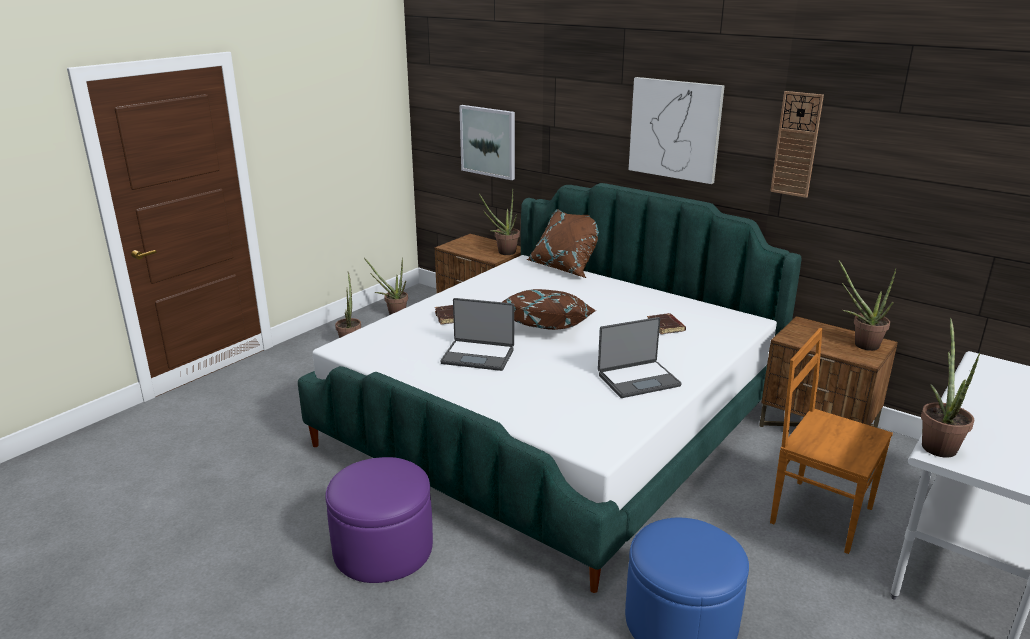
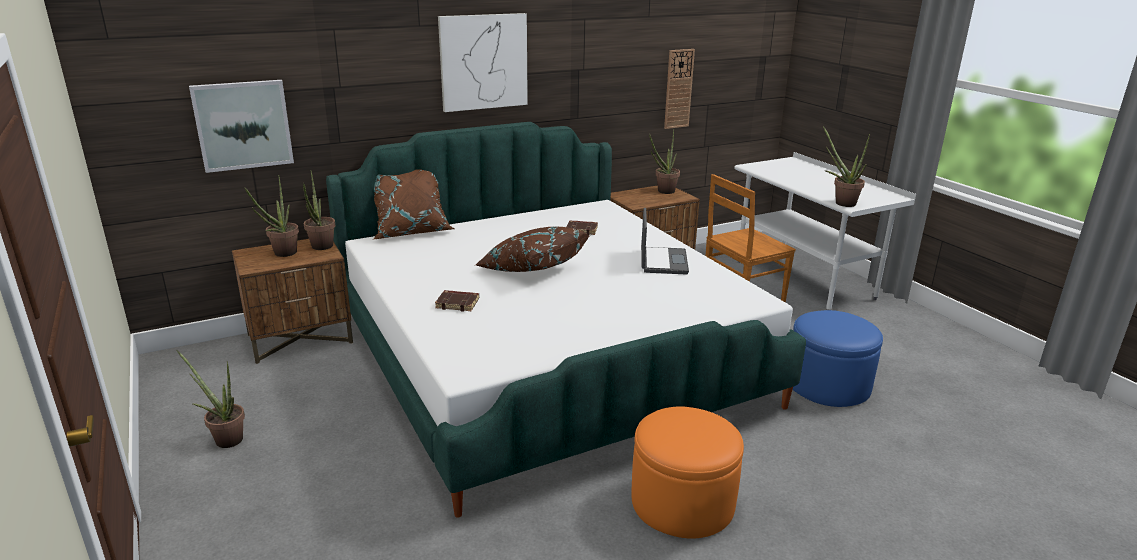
camera: 65 degrees left, 0 degrees up
purple ottoman [325,457,433,583] -> orange ottoman [631,406,744,539]
potted plant [364,258,408,315] -> potted plant moved to [244,175,299,257]
laptop [440,298,514,371] -> none
wall clock [770,91,824,198] -> wall clock moved to [664,49,695,129]

